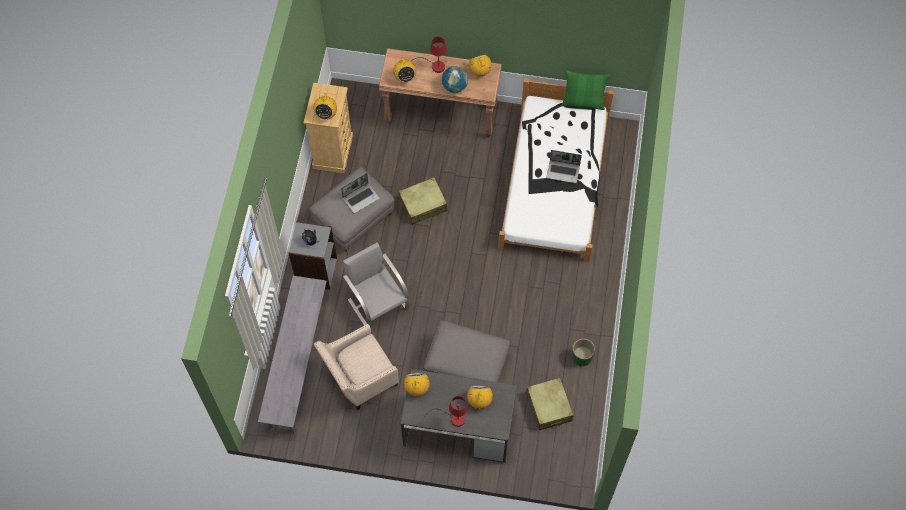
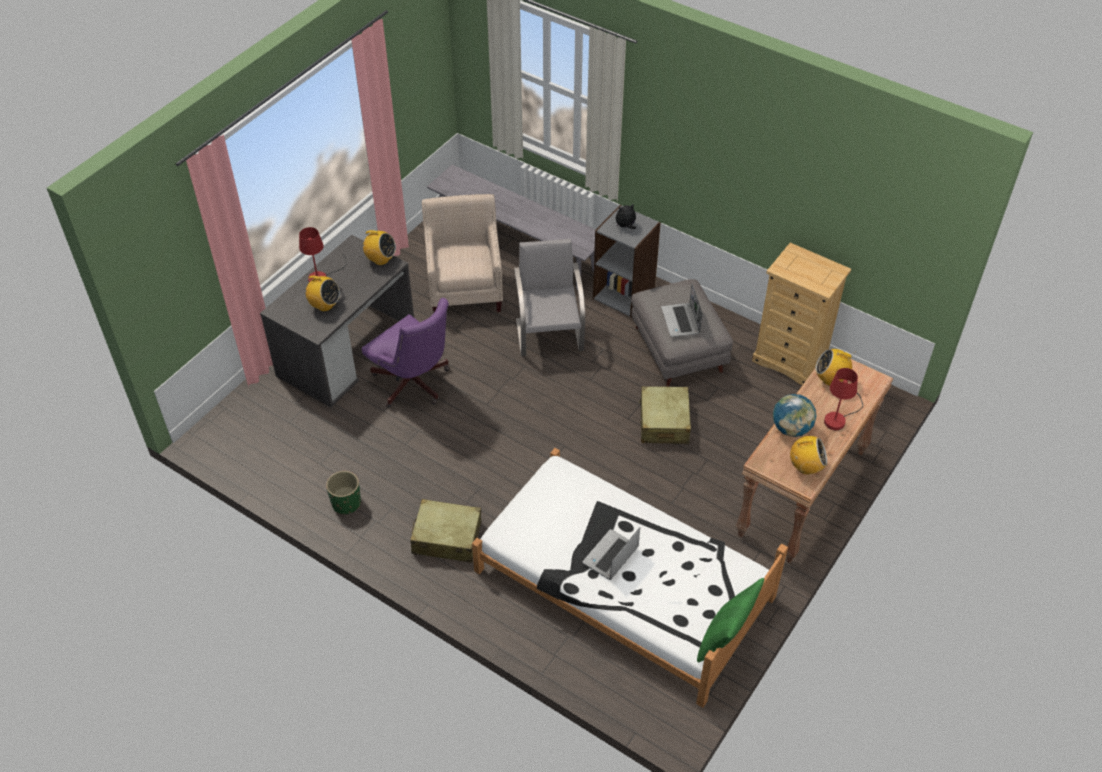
camera: 115 degrees right, 15 degrees down
radio [313,94,337,120] -> none
grey chair [343,243,409,328] -> grey chair turned 90 degrees counterclockwise [514,239,585,356]
grey ottoman [424,321,510,382] -> purple office chair [361,298,450,407]
beige suitcase [526,378,574,430] -> beige suitcase moved to [410,499,481,563]

